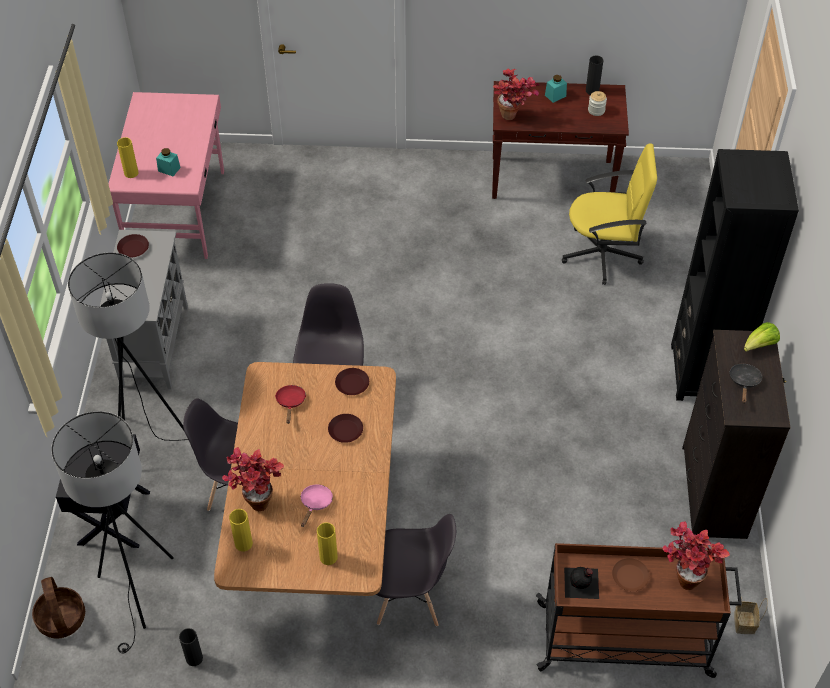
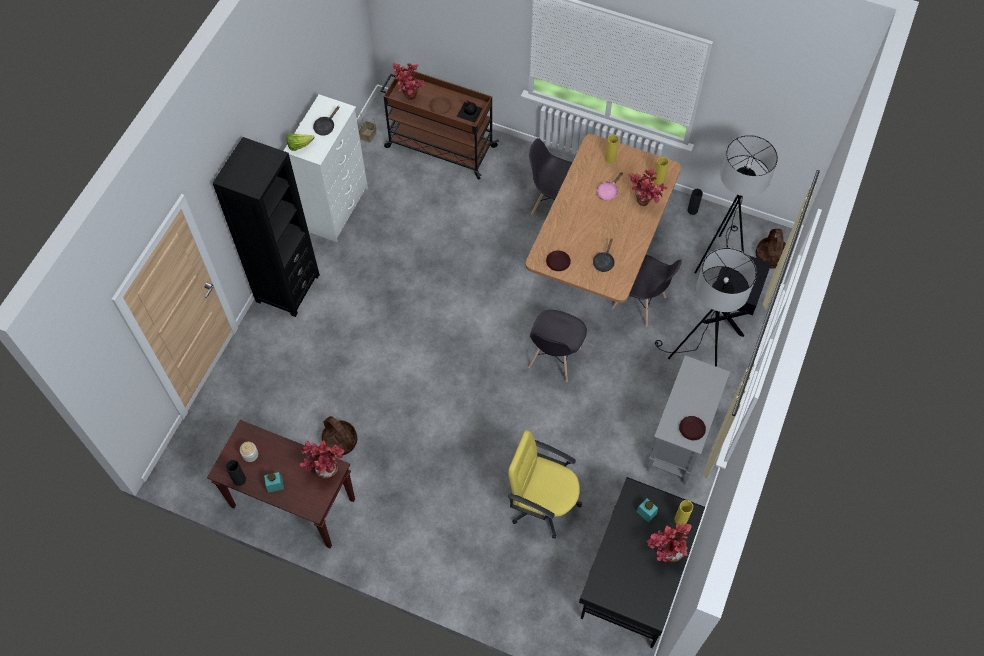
camera: 160 degrees left, 10 degrees up
pink desk [109,92,224,259] -> black desk [579,477,705,648]
red frying pan [275,385,306,424] -> black frying pan [593,239,614,272]
brown plate [328,414,363,443] -> none
yellow office chair [562,144,657,285] -> yellow office chair moved to [508,430,582,539]
black dresser [682,330,791,539] -> white dresser [283,94,368,242]
none -> basket [321,416,357,455]
none -> potted plant [647,524,692,562]

